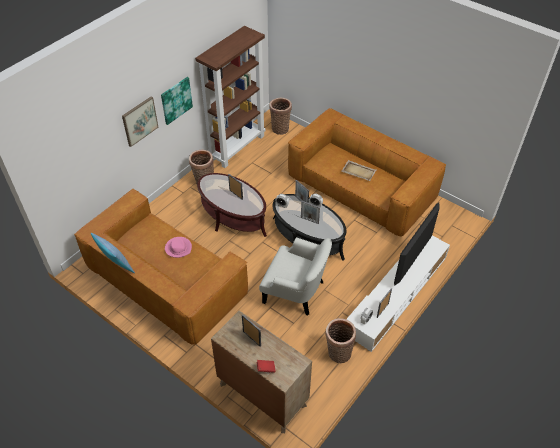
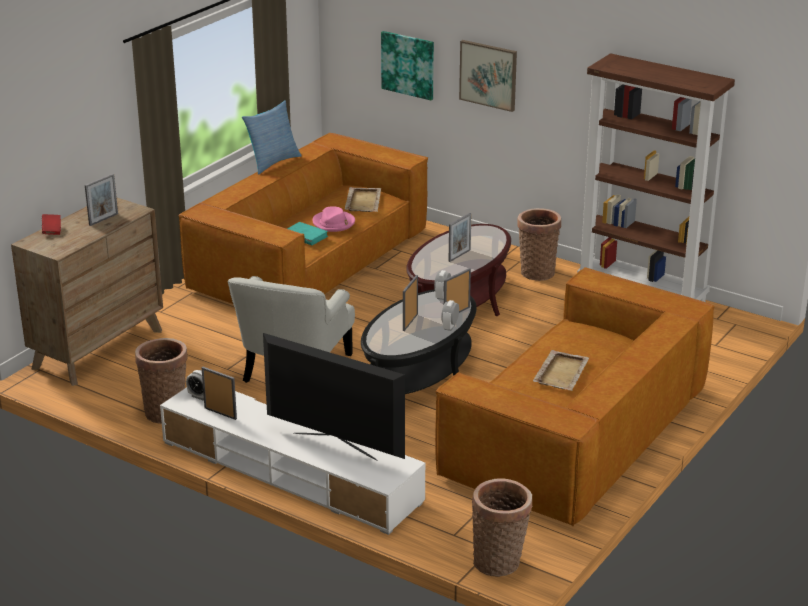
camera: 85 degrees right, 20 degrees down
picture [161,77,193,125] -> picture moved to [381,31,434,100]
basket [269,98,292,135] -> basket moved to [472,478,533,577]
none -> turquoise book [287,222,328,245]
none -> beige tray [345,187,381,212]

